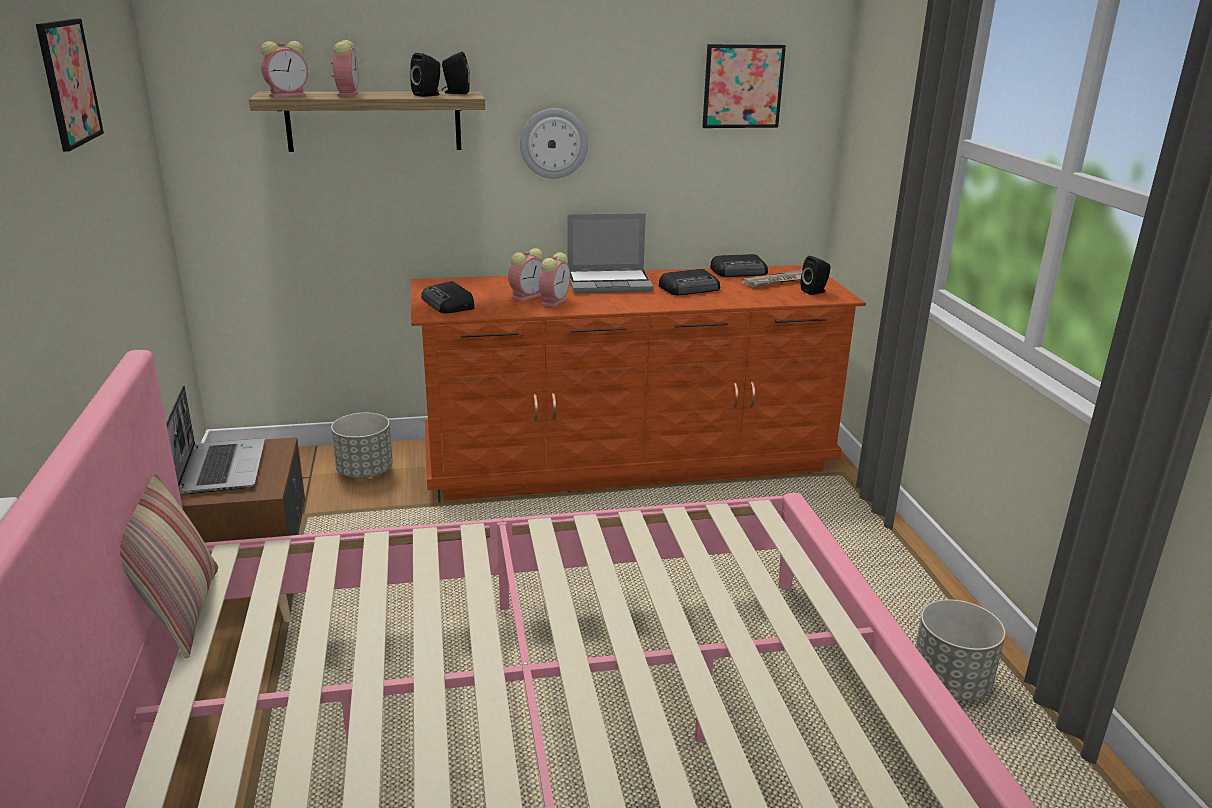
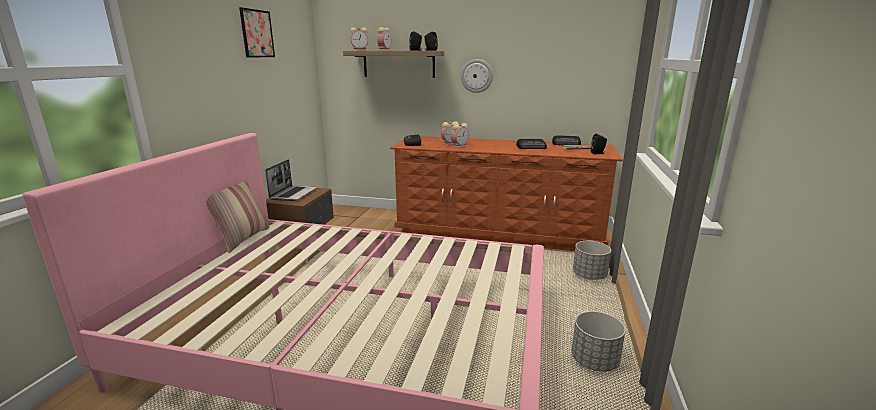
camera: 25 degrees right, 5 degrees down
grey planter [331,413,393,478] -> grey planter moved to [573,241,611,280]
laptop [567,213,654,293] -> none
picture [702,44,786,128] -> none

